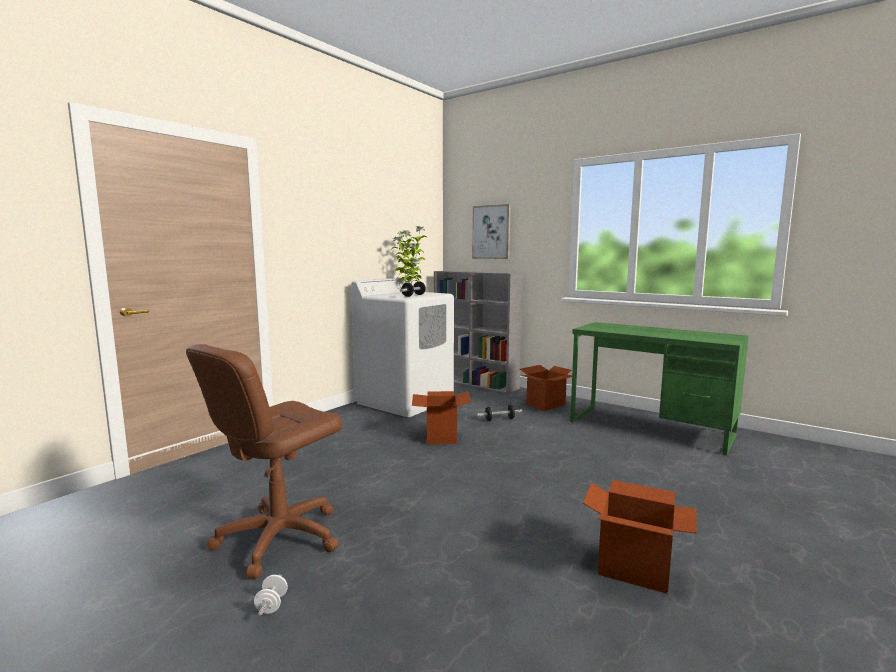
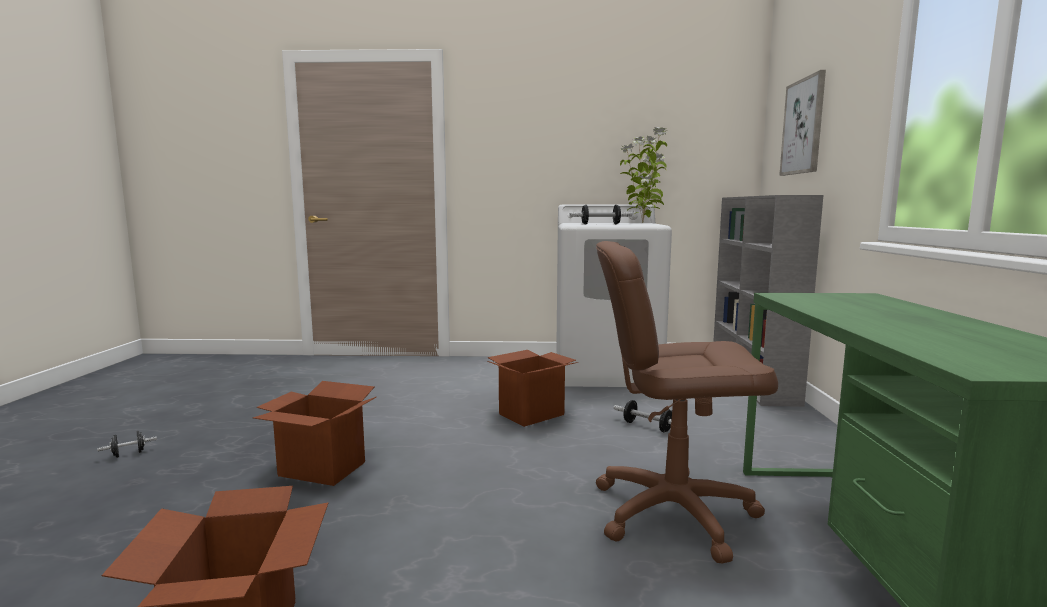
camera: 55 degrees right, 0 degrees up
brown office chair [186,344,342,579] -> brown office chair moved to [596,241,778,564]
white dumbbell [254,574,288,616] -> black dumbbell [97,431,157,458]
cardboard box [520,365,572,411] -> cardboard box moved to [253,381,376,486]

